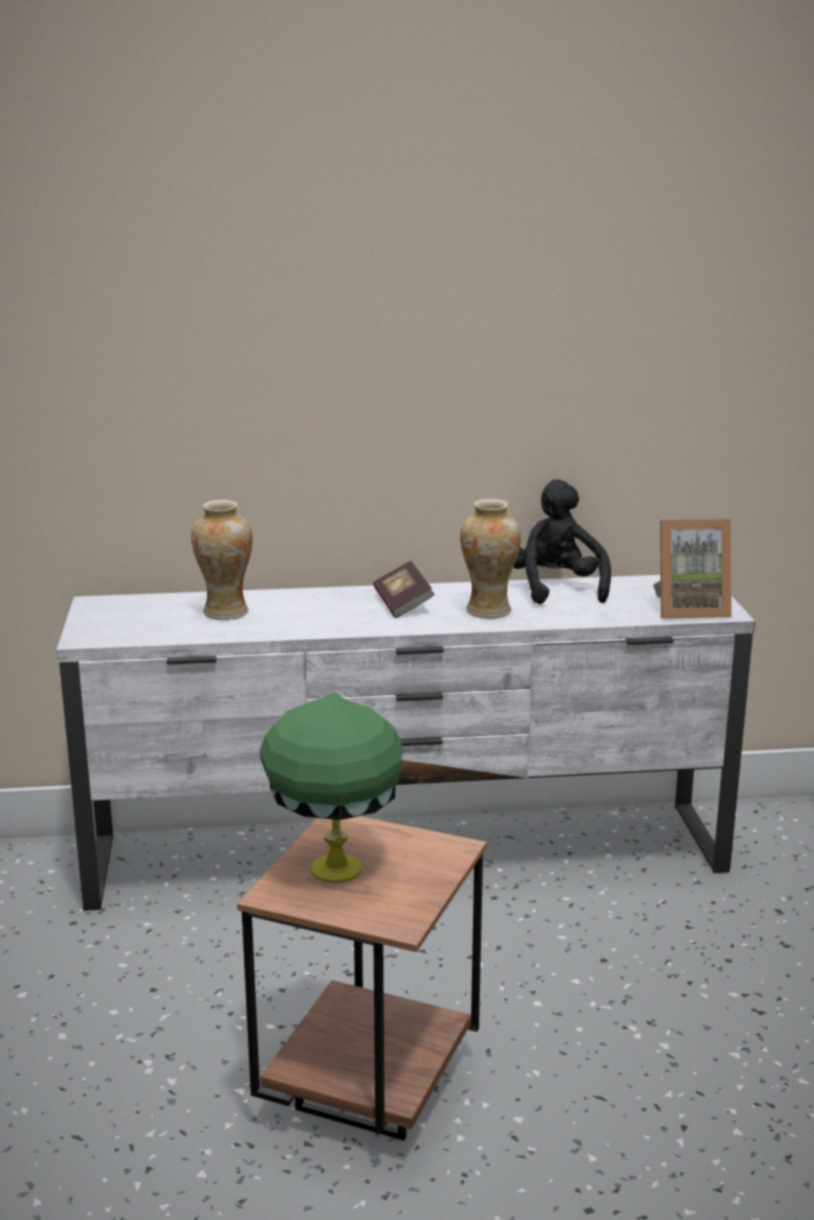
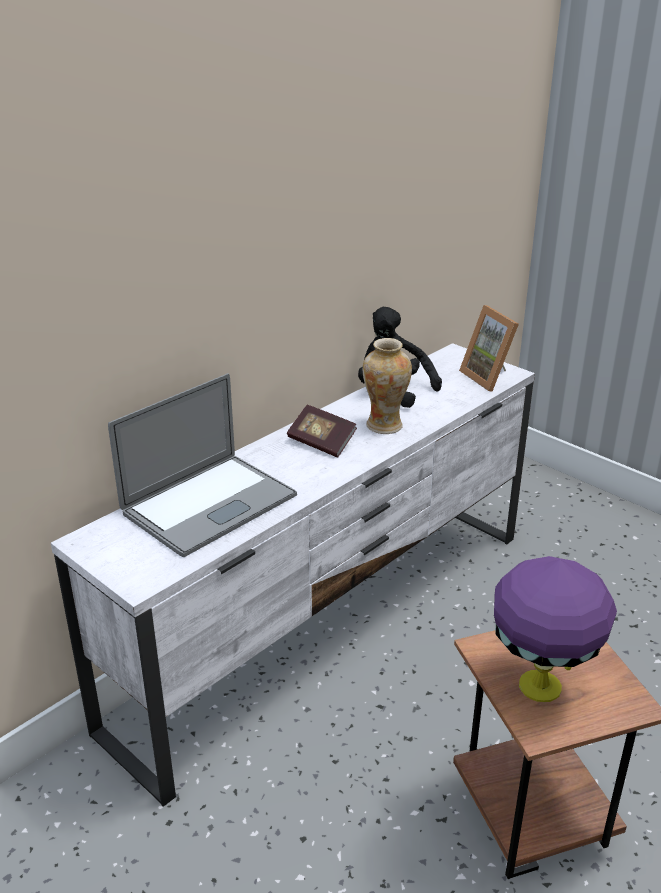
camera: 40 degrees left, 10 degrees up
vase [191,500,253,620] -> laptop [108,373,297,557]
green table lamp [260,692,402,883] -> purple table lamp [494,556,617,702]
picture frame [653,519,732,618] -> picture frame turned 105 degrees clockwise [459,305,519,391]

